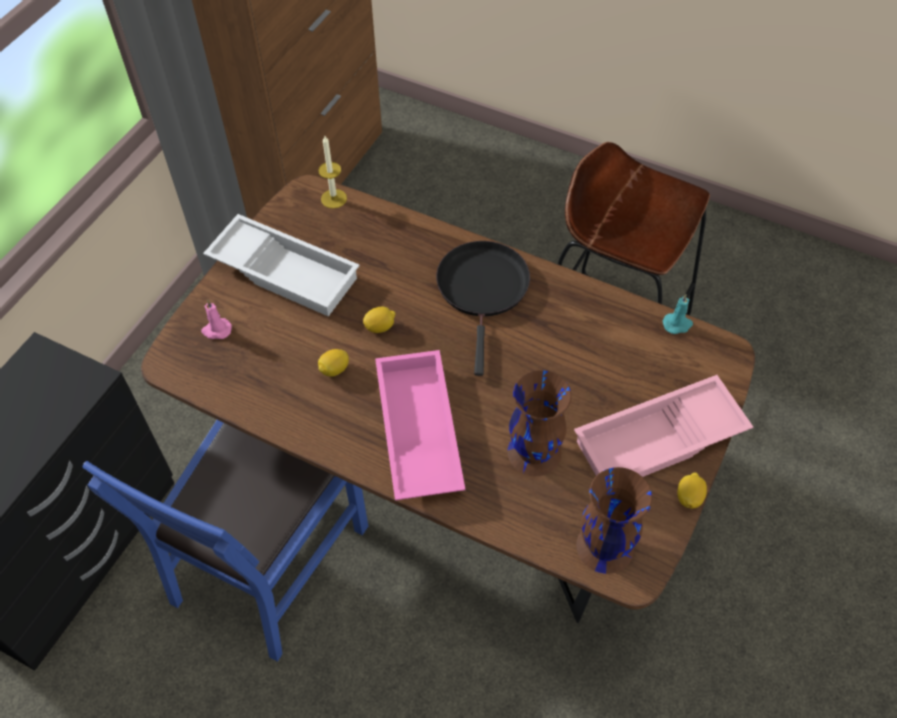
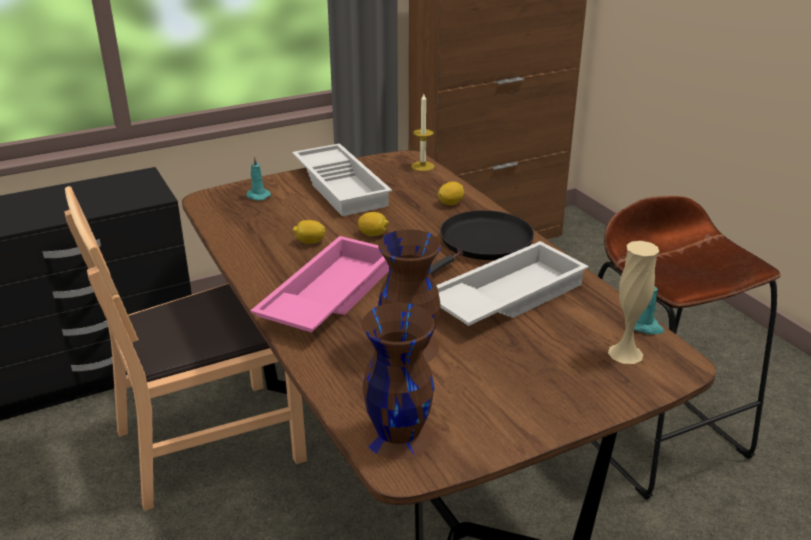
camera: 35 degrees right, 25 degrees down
blue chair [83,420,368,662] -> brown chair [65,186,307,511]
pink candle [201,300,232,339] -> turquoise candle [246,156,271,200]
pink tray [574,375,753,477] -> none
lemon [677,472,707,509] -> lemon moved to [438,181,464,205]
none -> white tray [436,241,589,326]
none -> beige vase [608,241,659,364]

